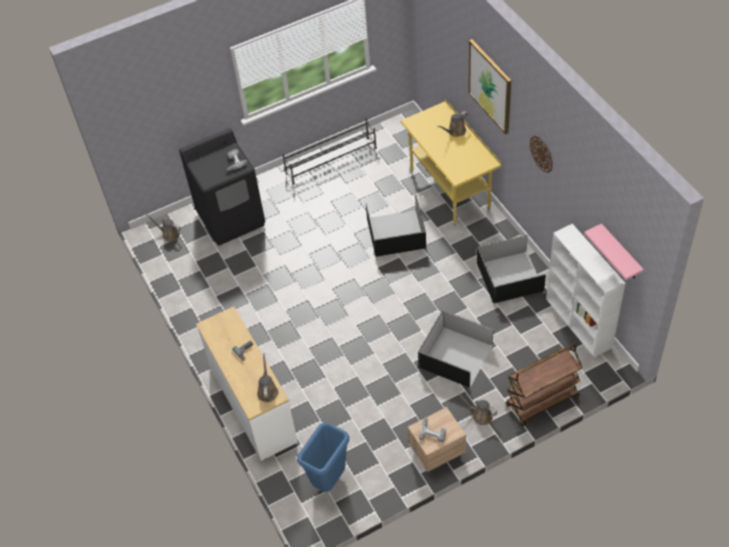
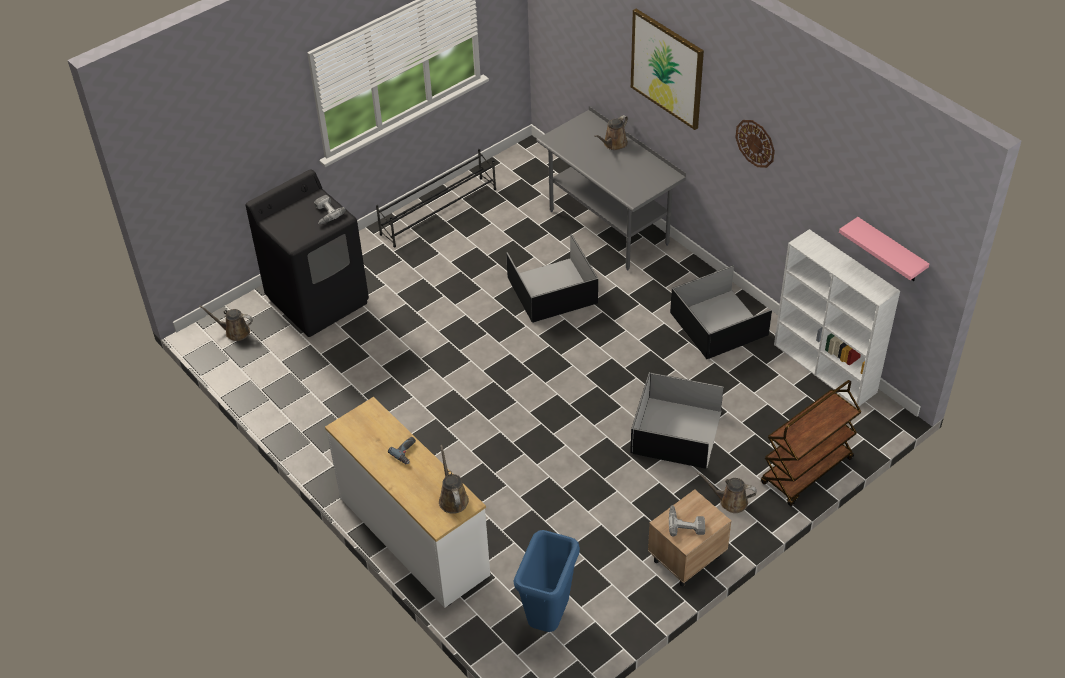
camera: 15 degrees left, 5 degrees down
yellow desk [401,99,501,225] -> grey desk [536,106,686,271]

